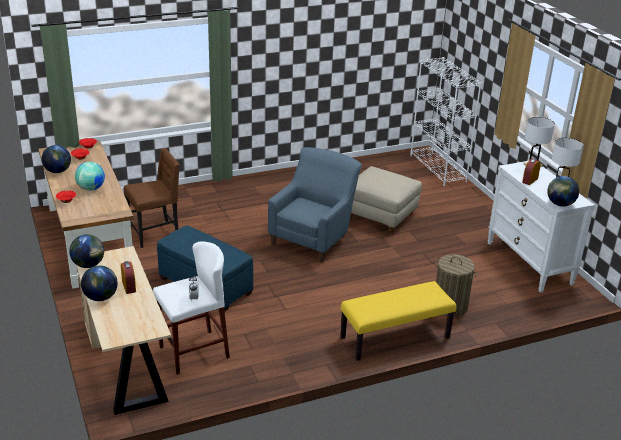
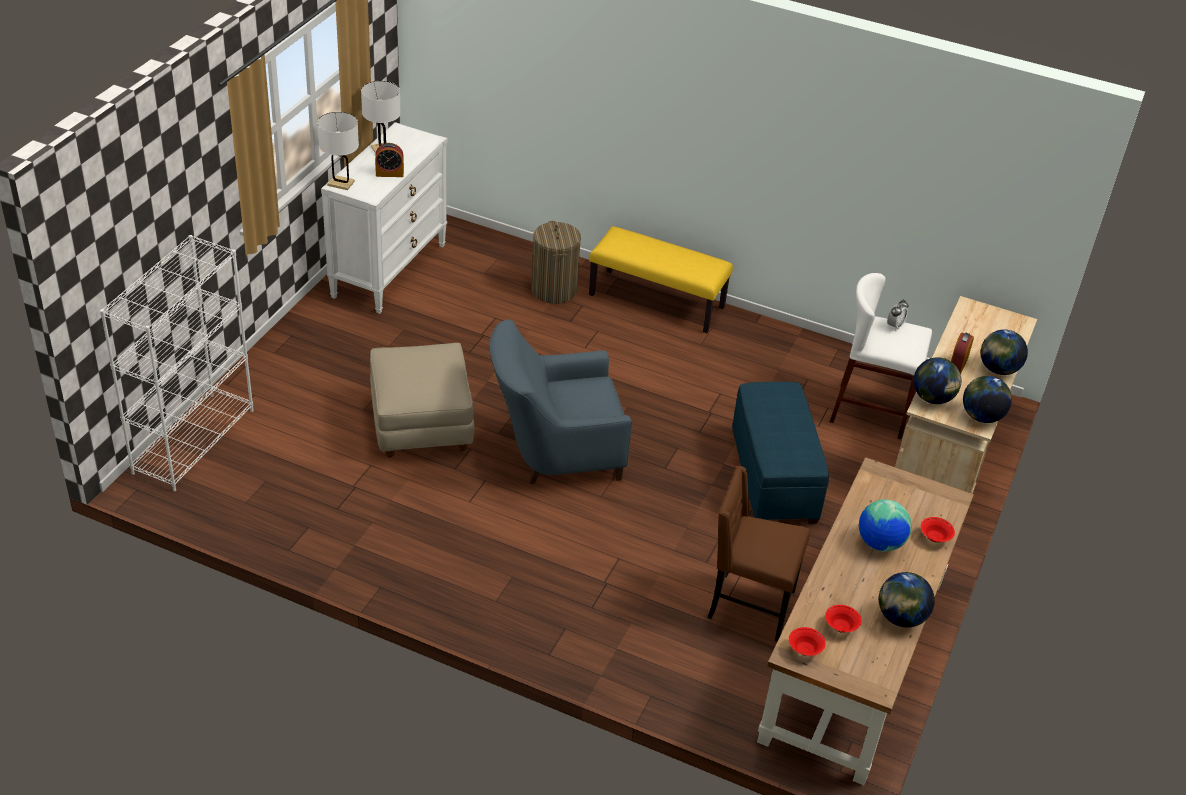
camera: 135 degrees left, 10 degrees up
globe [547,176,579,207] -> globe moved to [913,357,961,404]

